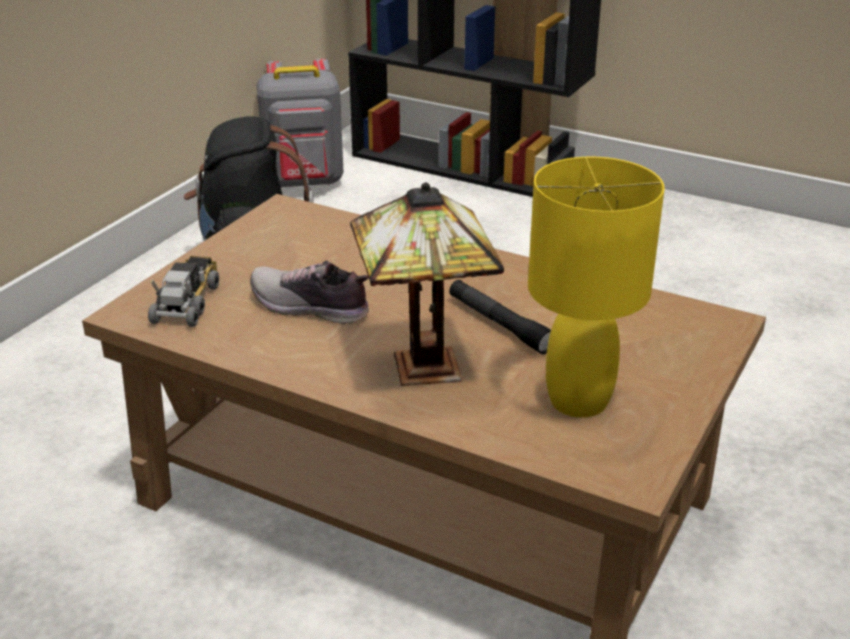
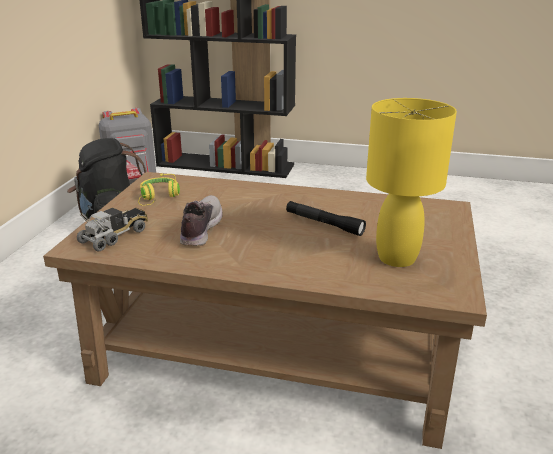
camera: 15 degrees left, 5 degrees down
toy truck [148,256,219,327] -> toy truck turned 45 degrees clockwise [77,207,148,251]
shoe [250,261,369,324] -> shoe turned 90 degrees clockwise [180,195,222,246]
table lamp [350,182,504,386] -> none
none -> yellow headphones [138,174,180,206]

